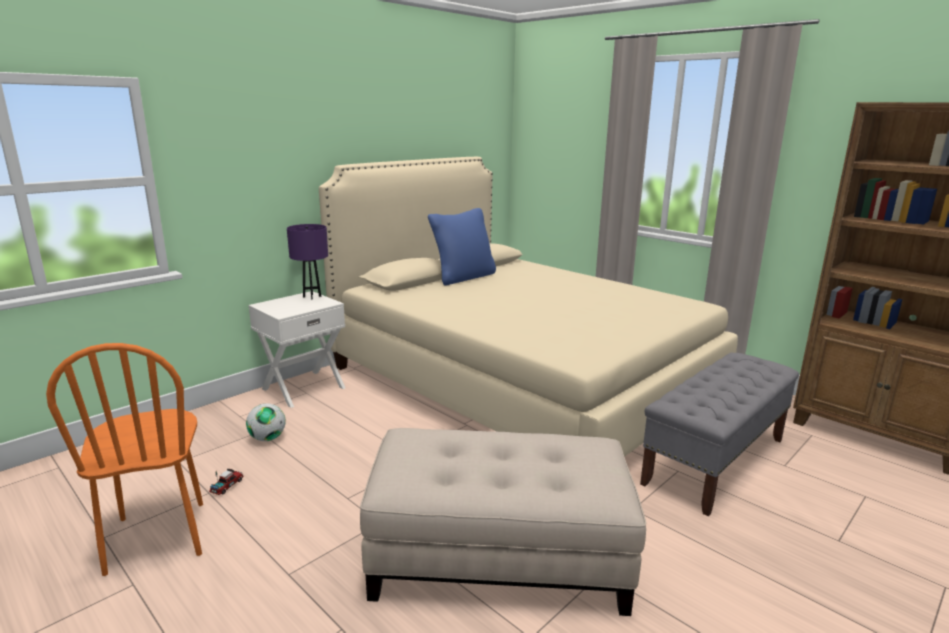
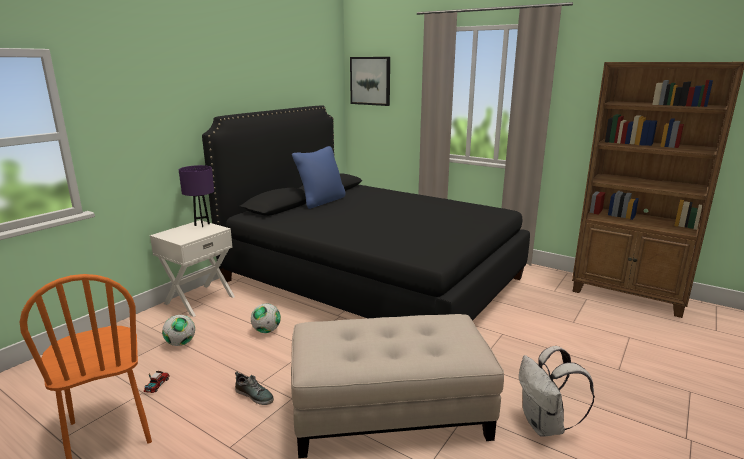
camera: 10 degrees left, 0 degrees up
beige bed [319,157,738,457] -> black bed [202,105,530,321]
grey bench [640,353,799,516] -> none
none -> shoe [235,371,274,405]
none -> football [251,303,281,333]
none -> picture [350,57,390,106]
none -> white backpack [519,346,595,437]

